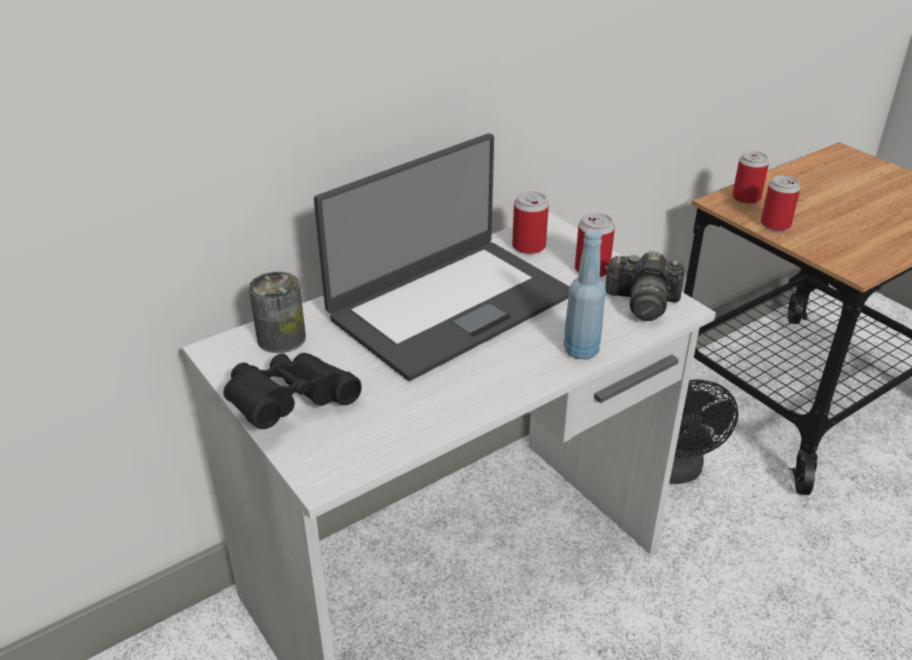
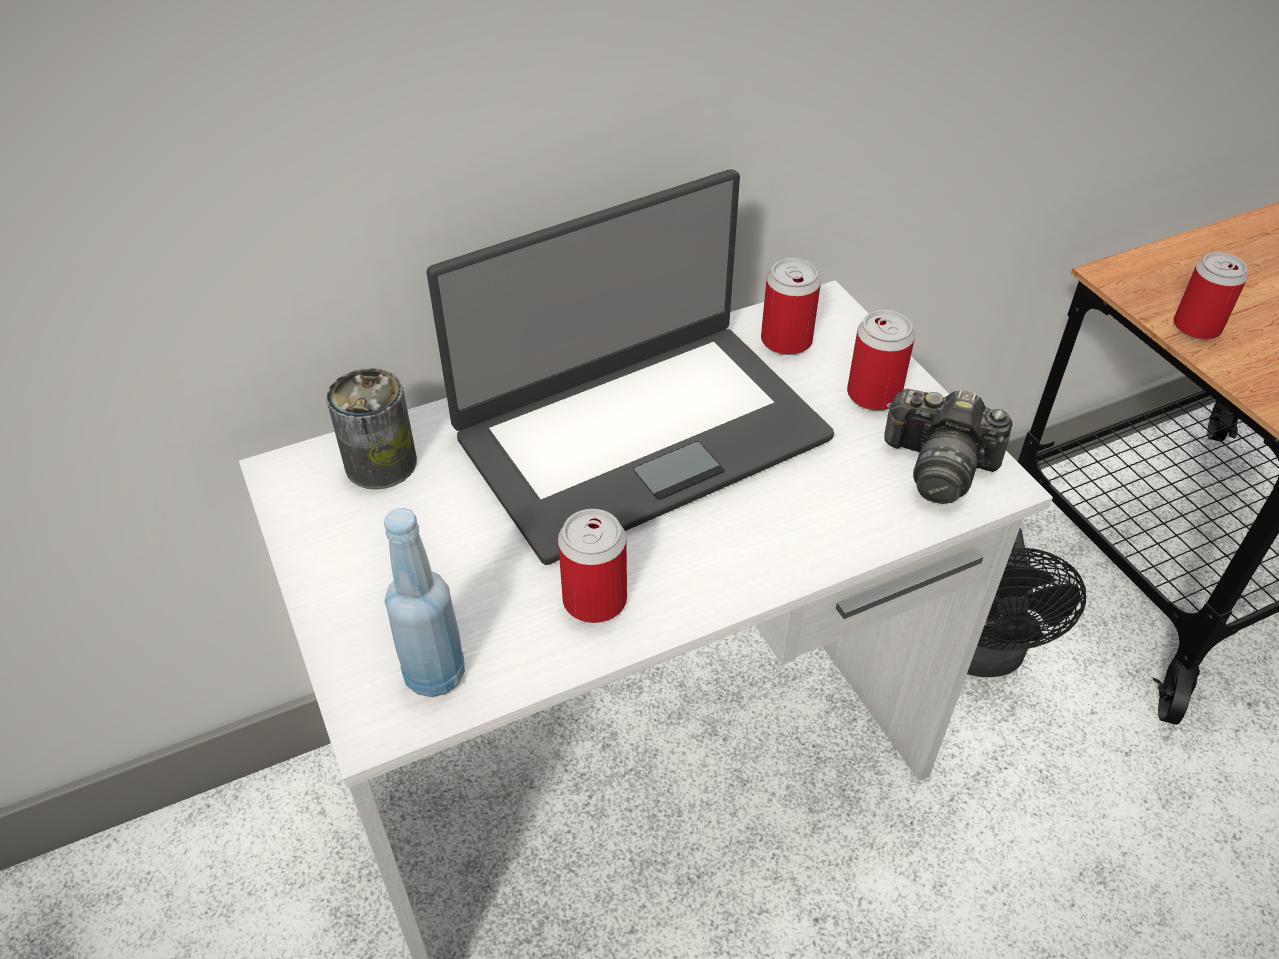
camera: 10 degrees right, 10 degrees up
black binoculars [223,353,362,429] -> none
blue bottle [564,229,606,359] -> blue bottle moved to [384,508,465,697]
can [732,151,769,204] -> can moved to [558,509,627,623]

